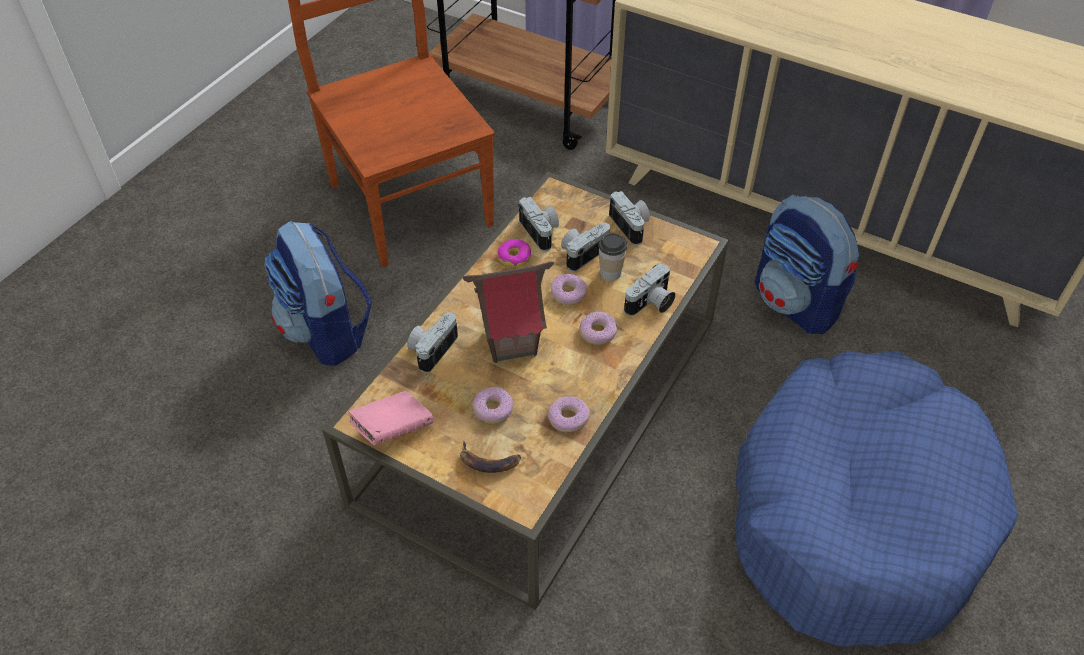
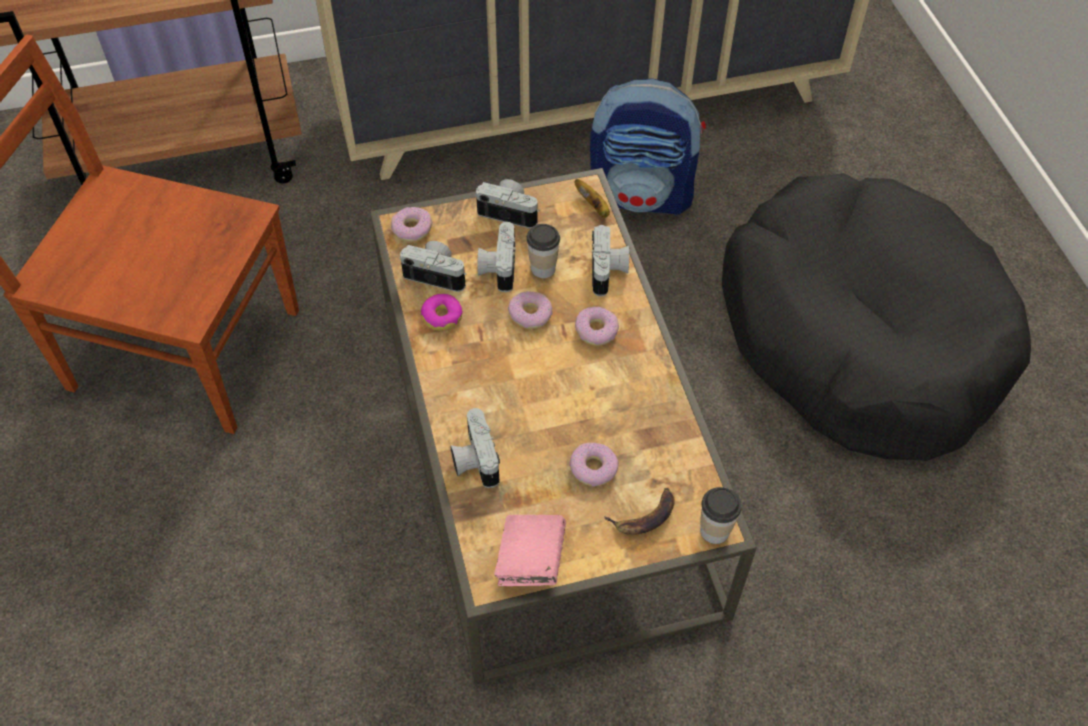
camera: 45 degrees left, 5 degrees up
backpack [265,220,372,366] -> none
toy house [463,262,554,363] -> none
donut [548,396,590,432] -> donut moved to [391,207,432,242]
blue dog bed [736,351,1017,647] -> black dog bed [722,173,1031,461]
none -> banana [574,179,610,218]
none -> cup [700,487,742,544]

